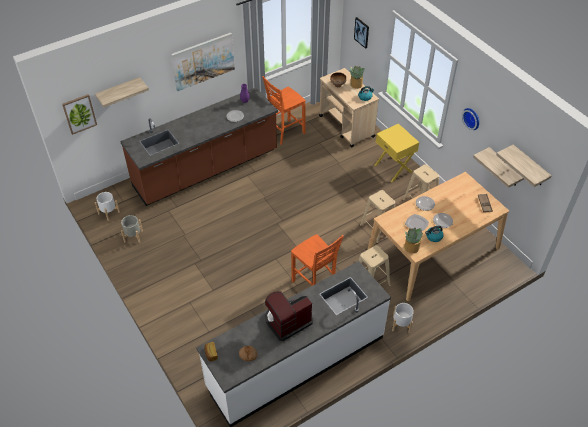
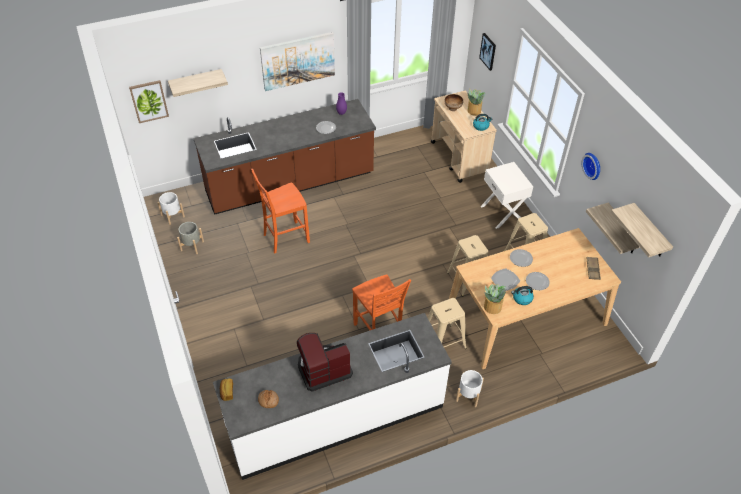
camera: 10 degrees right, 0 degrees up
orange chair [263,76,306,145] -> orange chair moved to [251,169,310,253]
yellow nightstand [374,124,419,182] -> white nightstand [481,162,533,229]

